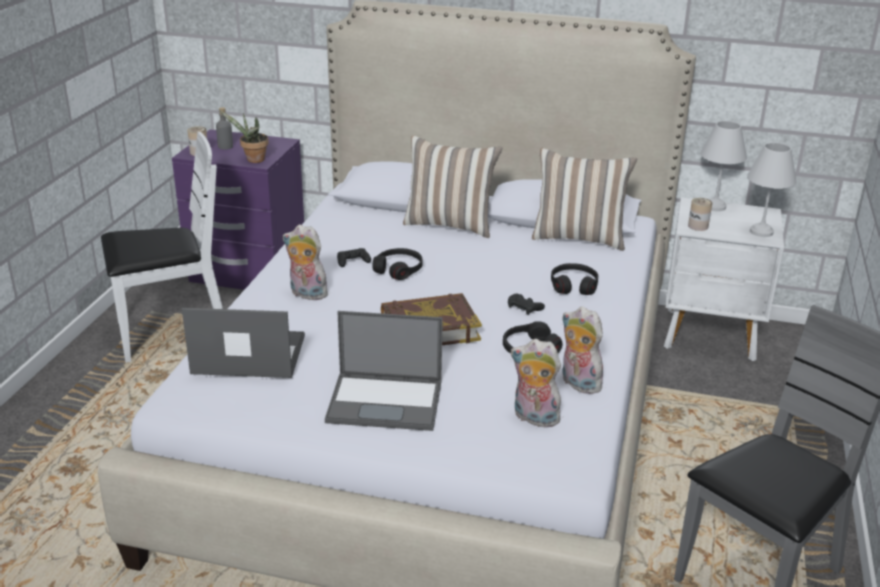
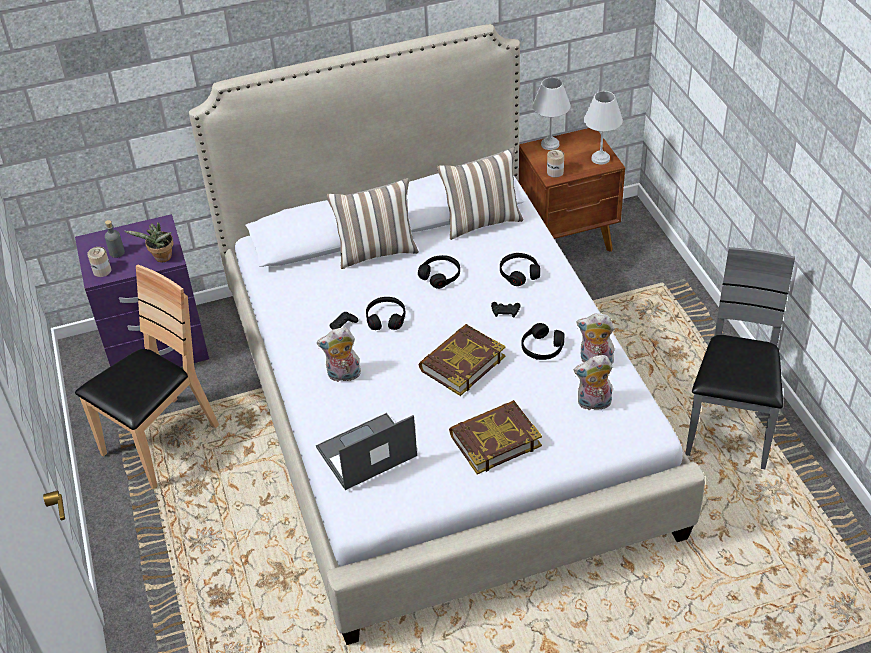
camera: 30 degrees left, 15 degrees up
white chair [101,132,223,363] -> brown chair [75,264,219,489]
laptop [325,311,443,431] -> book [449,400,542,474]
white nightstand [664,198,784,361] -> brown nightstand [519,128,625,252]
none -> black headphones [418,255,460,289]

